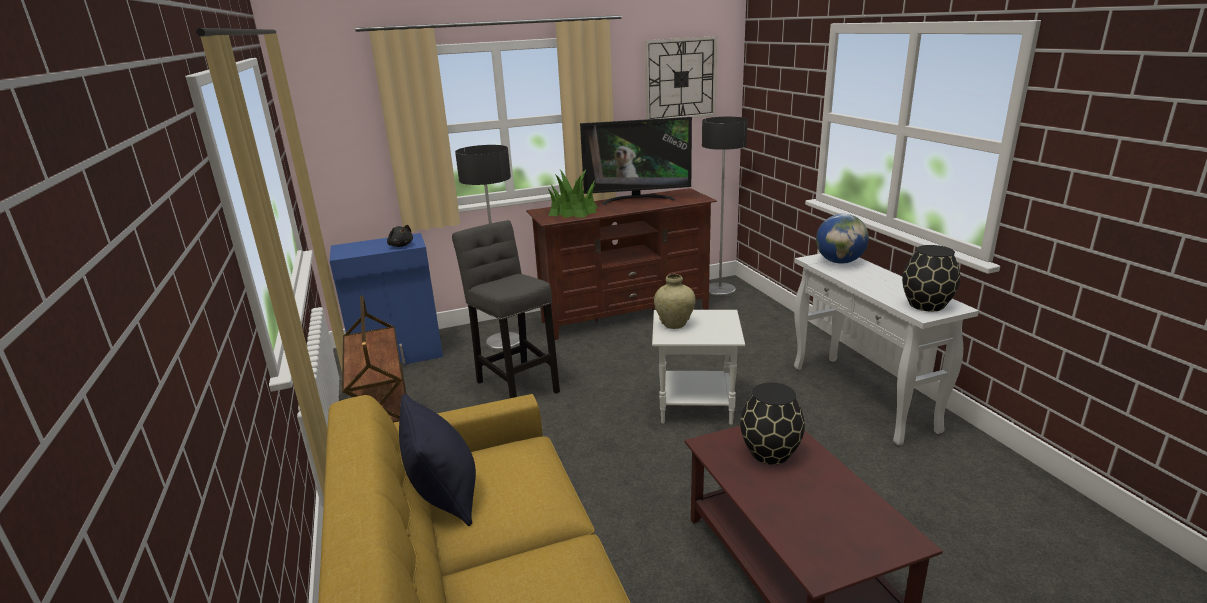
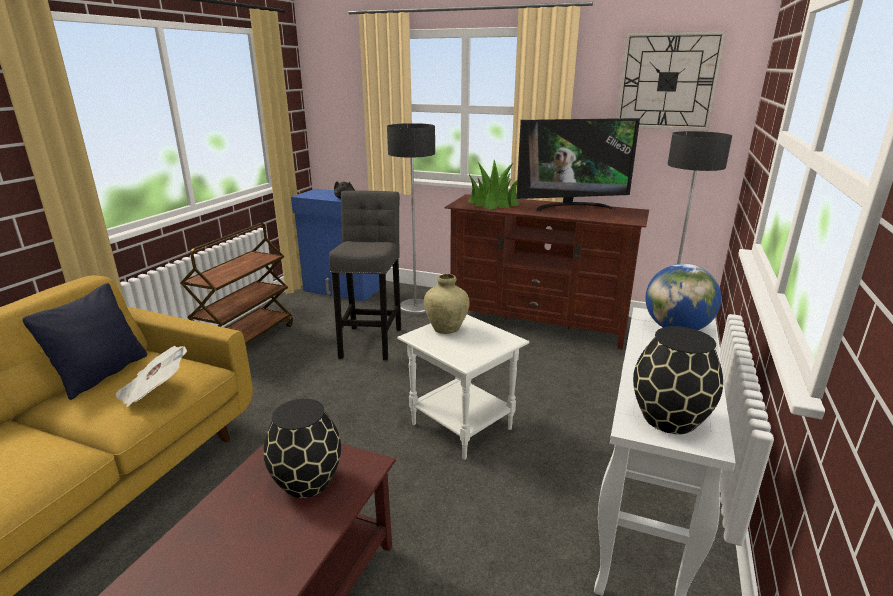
camera: 40 degrees right, 0 degrees up
television [580,117,692,205] -> television turned 45 degrees counterclockwise [516,118,640,212]
none -> newspaper [116,346,187,407]

